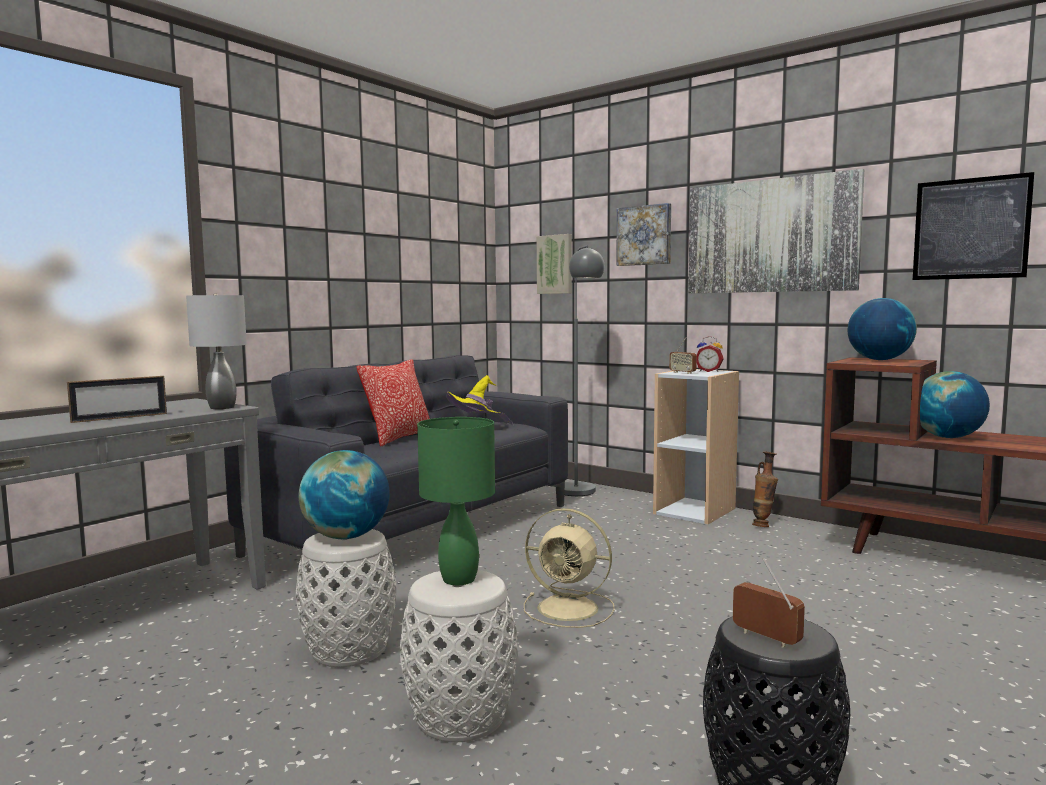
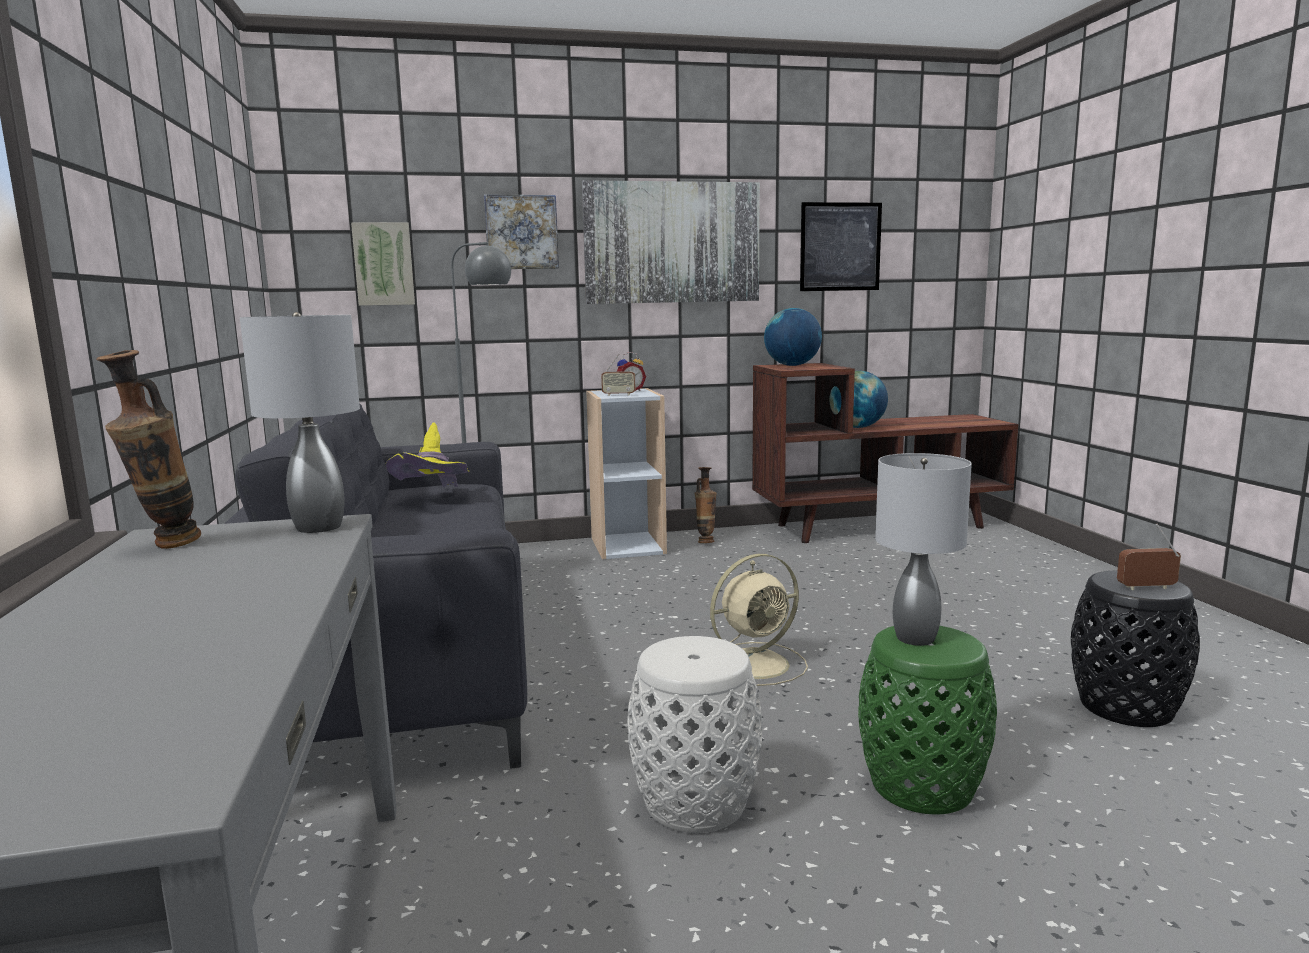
camera: 50 degrees left, 5 degrees up
picture frame [67,376,167,423] -> none
globe [299,450,390,539] -> none
pillow [357,359,430,447] -> none
white stool [400,570,518,742] -> green stool [858,626,997,814]
green table lamp [417,417,495,585] -> grey table lamp [875,453,972,646]
none -> vase [96,350,201,549]

